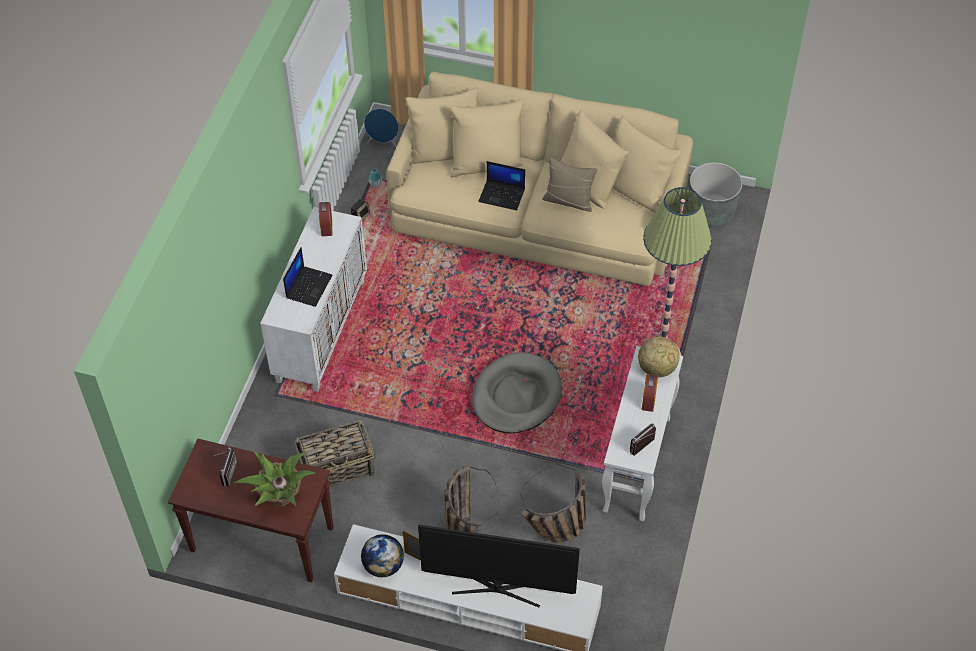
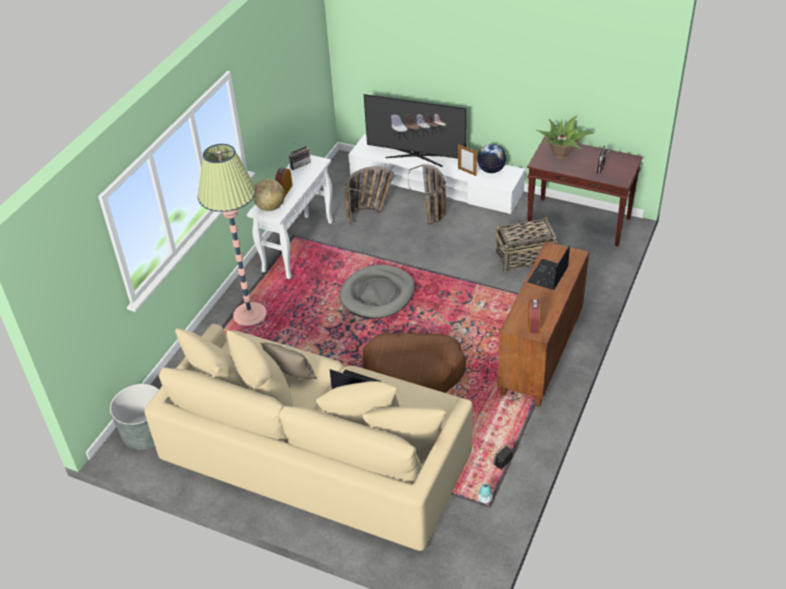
camera: 170 degrees left, 10 degrees down
white cabinet [260,207,367,392] -> brown cabinet [497,241,589,407]
blue speaker [364,109,399,147] -> none
none -> brown dog bed [363,332,467,393]

